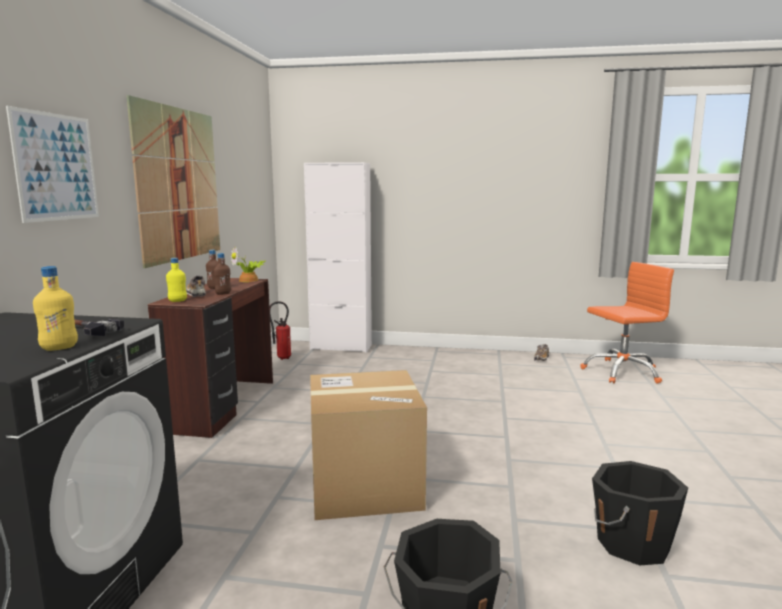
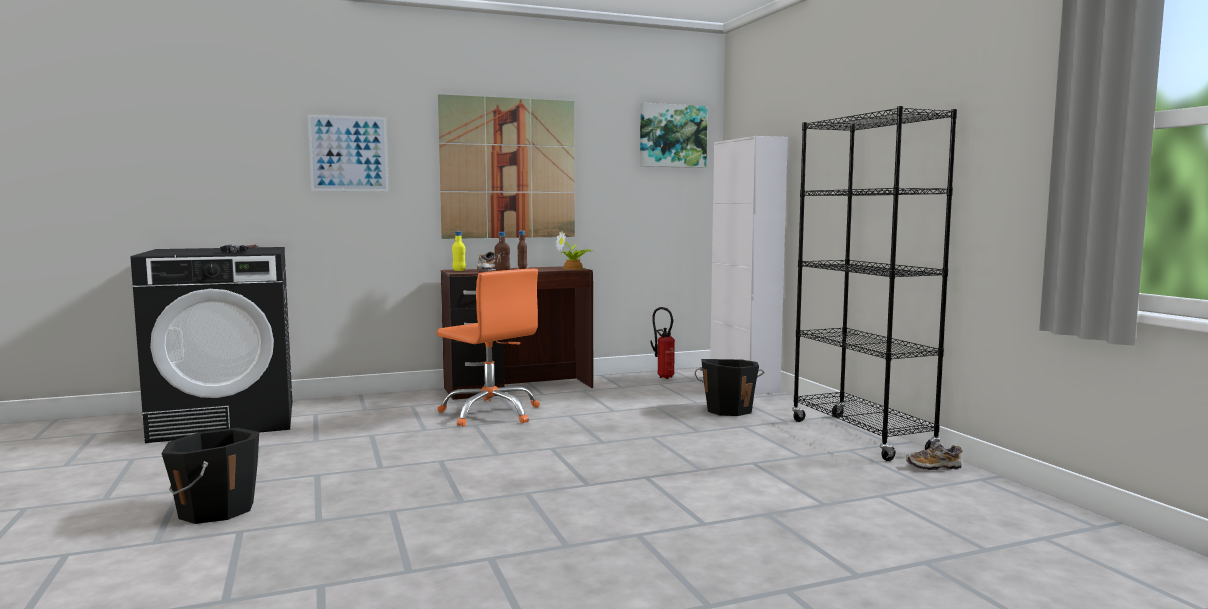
camera: 60 degrees right, 5 degrees down
yellow bottle [33,266,78,351] -> none
cardboard box [310,370,427,520] -> none
orange office chair [580,262,674,384] -> orange office chair moved to [437,269,540,427]
black bucket [592,461,688,565] -> black bucket moved to [694,359,764,416]
none -> picture [640,103,708,168]
none -> black bookcase [792,106,957,461]

